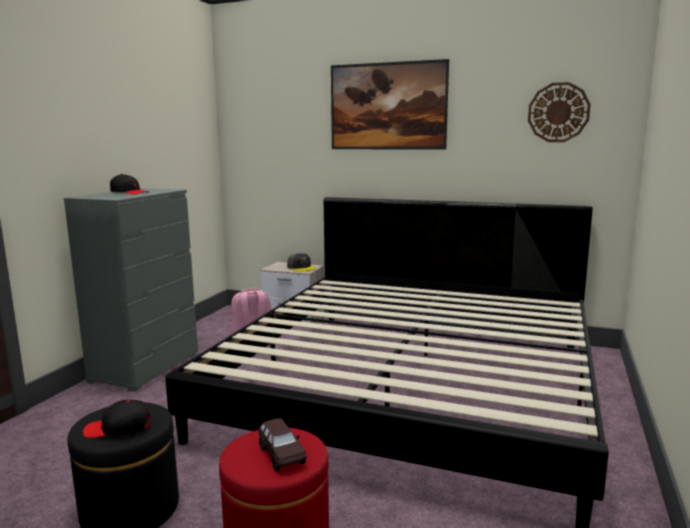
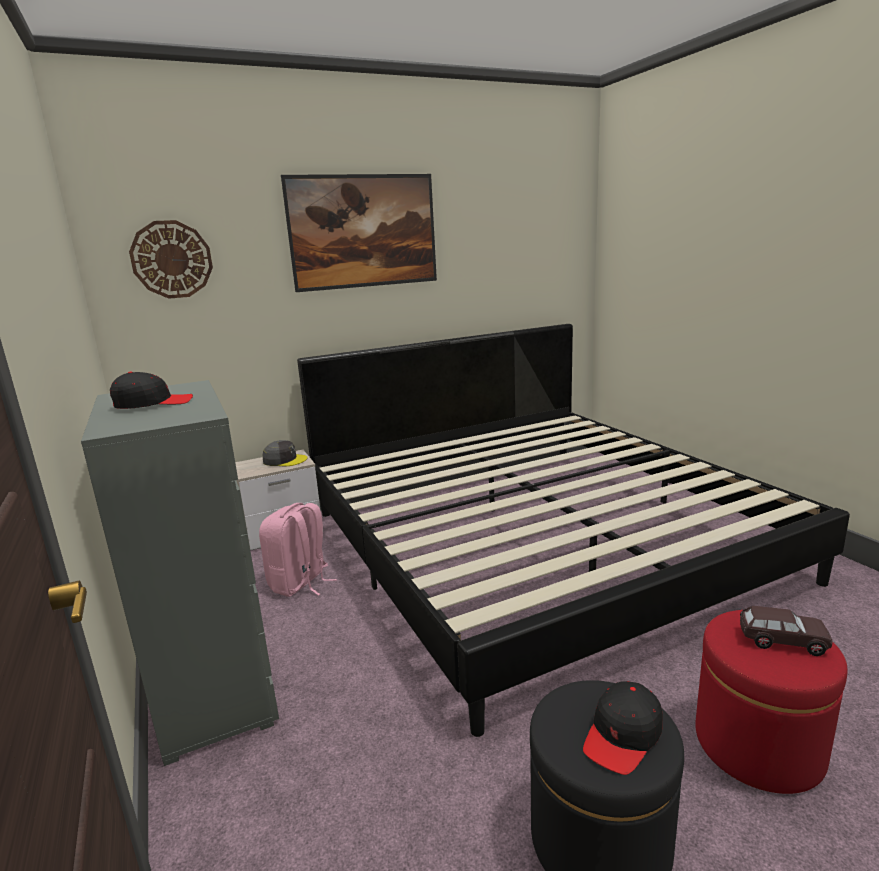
camera: 45 degrees left, 5 degrees up
wall clock [528,82,591,142] -> wall clock moved to [129,220,213,299]

